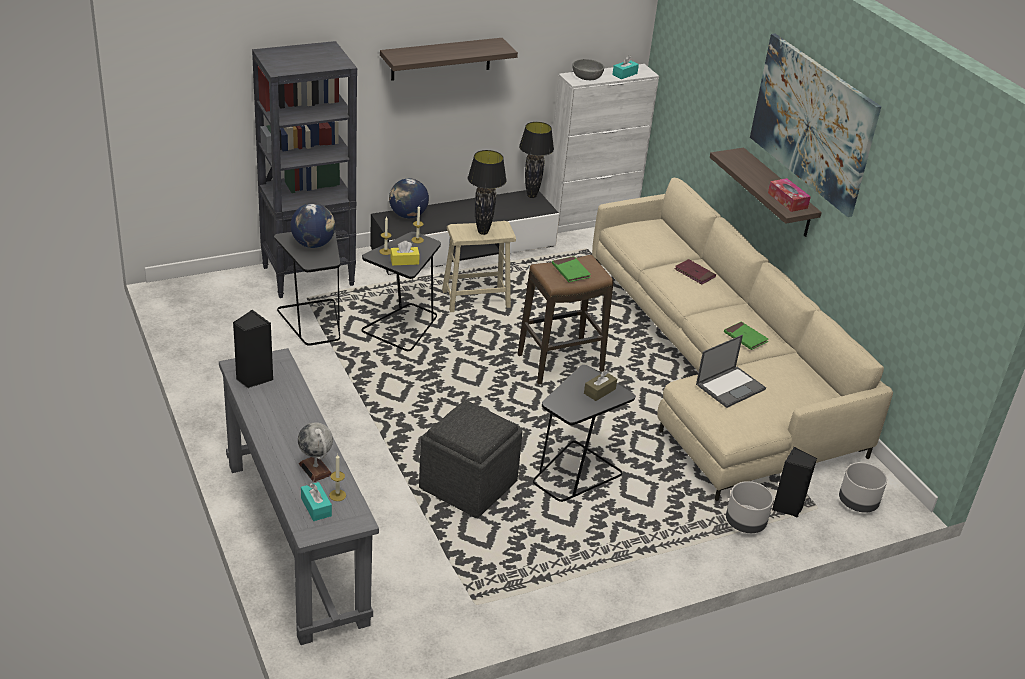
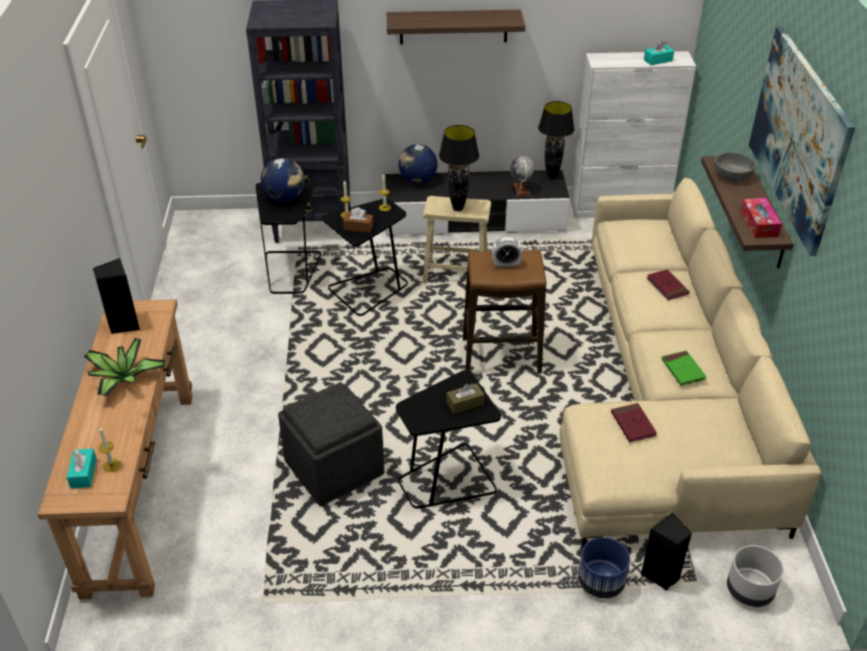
camera: 25 degrees right, 5 degrees up
grey console table [219,348,379,645] -> brown console table [38,299,192,599]
globe [298,422,333,482] -> globe moved to [510,156,534,197]
yellow tissue box [390,241,420,266] -> brown tissue box [343,207,373,233]
green book [552,256,591,282] -> alarm clock [492,237,522,268]
grey bowl [572,59,604,80] -> grey bowl moved to [715,152,756,182]
laptop [696,335,766,408] -> red book [611,403,657,442]
grey planter [726,481,773,533] -> blue planter [578,537,630,598]
none -> potted plant [84,338,165,397]

